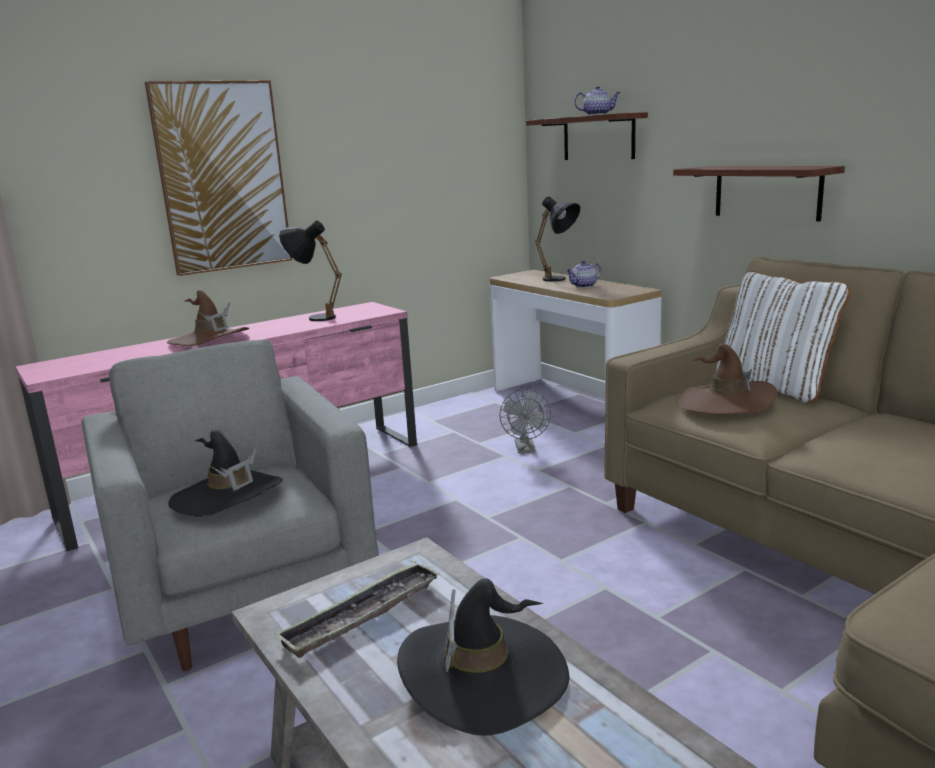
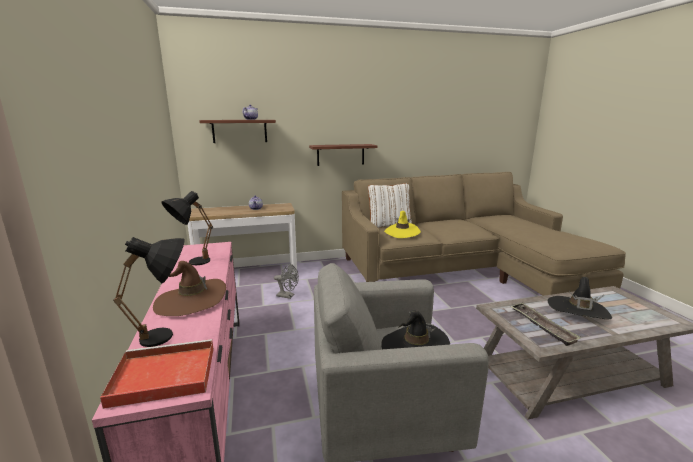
camera: 70 degrees left, 0 degrees up
picture [145,80,292,276] -> none
black table lamp [535,196,580,281] -> black table lamp moved to [113,237,185,347]
brown hat [676,343,778,414] -> yellow hat [384,211,421,238]
none -> red tray [100,339,214,409]

